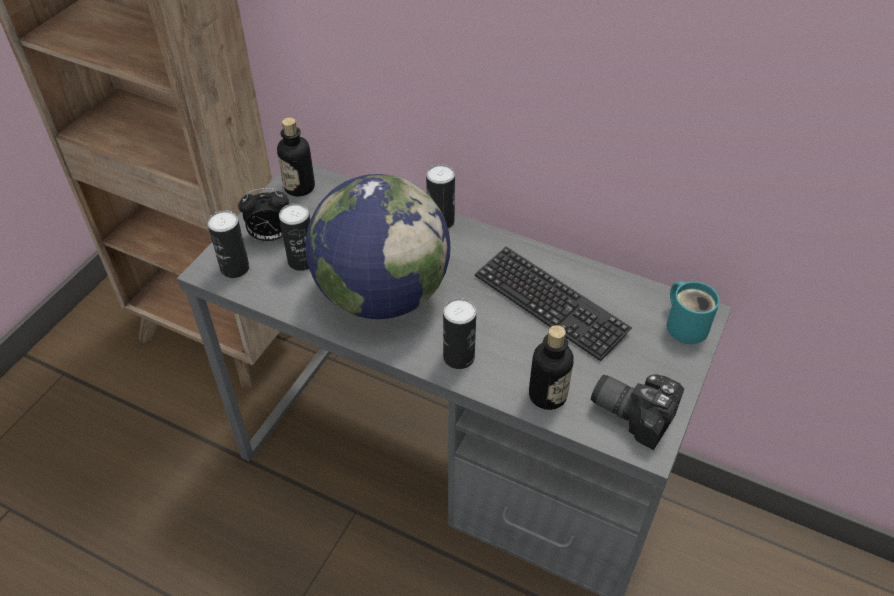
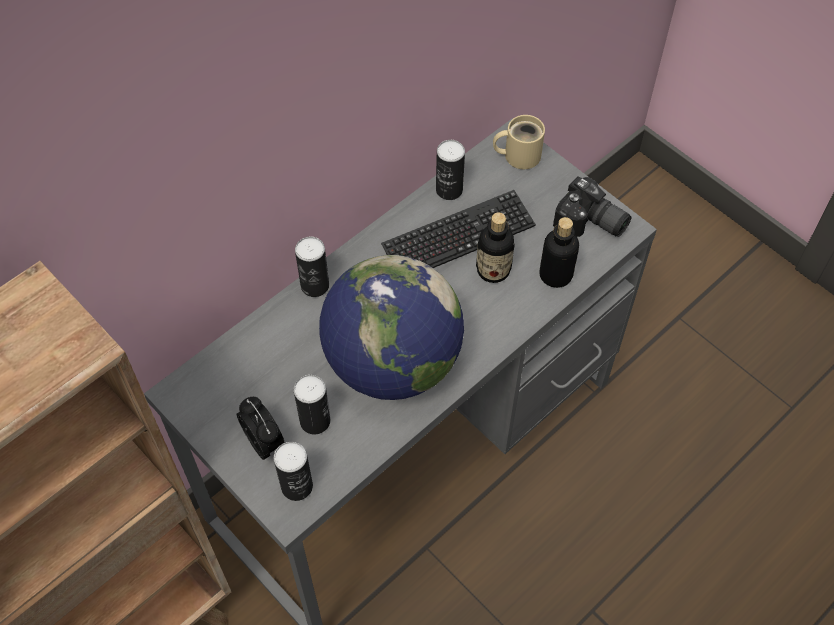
camera: 70 degrees left, 10 degrees up
alarm clock [238,188,289,241] -> alarm clock turned 45 degrees counterclockwise [237,397,285,460]
bottle [277,117,315,197] -> bottle moved to [476,212,515,283]
can [443,298,476,369] -> can moved to [436,140,465,200]
camera [591,374,684,450] -> camera turned 105 degrees counterclockwise [553,176,631,237]
turquoise mug [667,281,720,344] -> beige mug [493,115,545,169]

